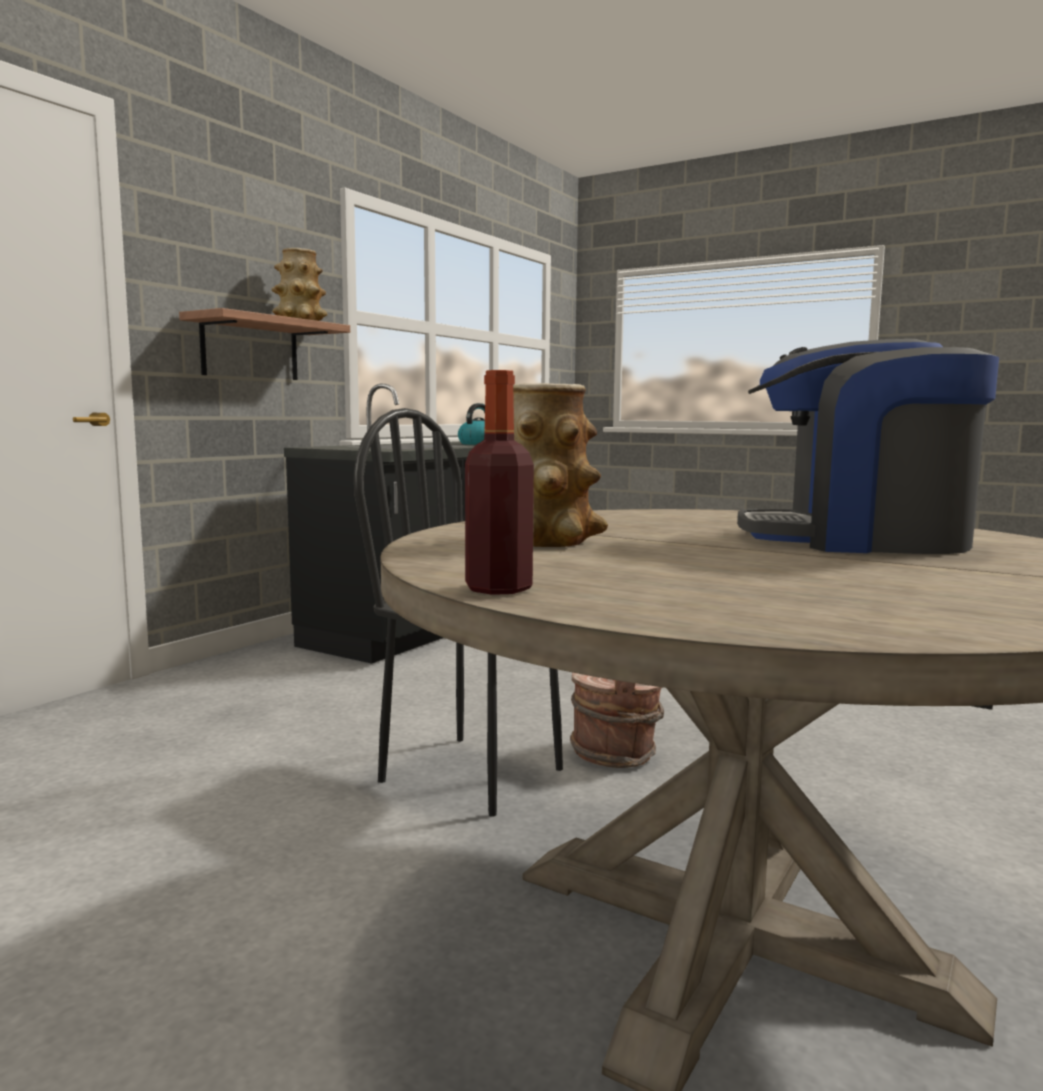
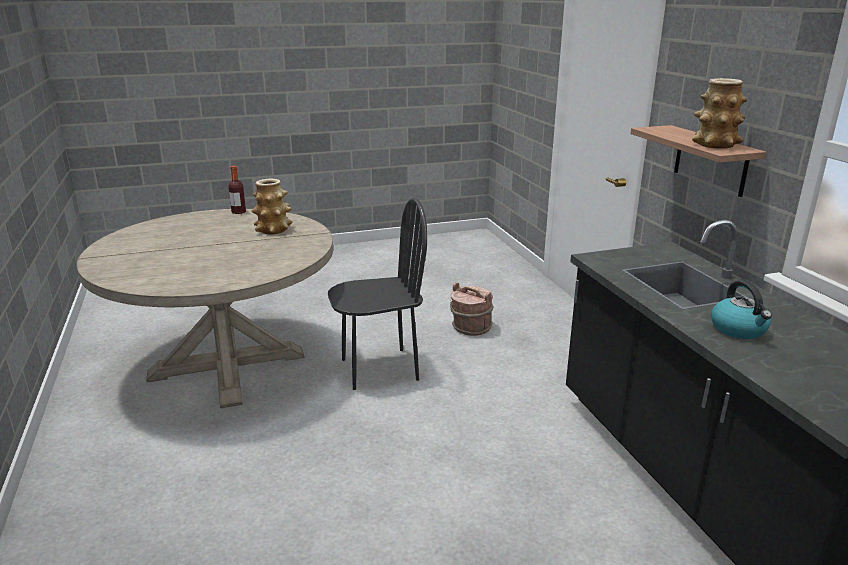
camera: 130 degrees right, 15 degrees up
brown bucket [570,673,664,768] -> brown bucket moved to [450,282,493,336]
coffee machine [737,339,999,554] -> none

